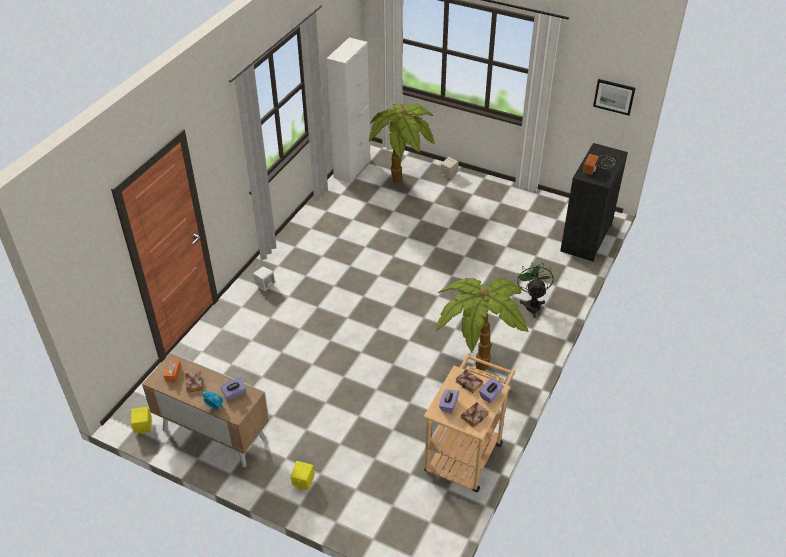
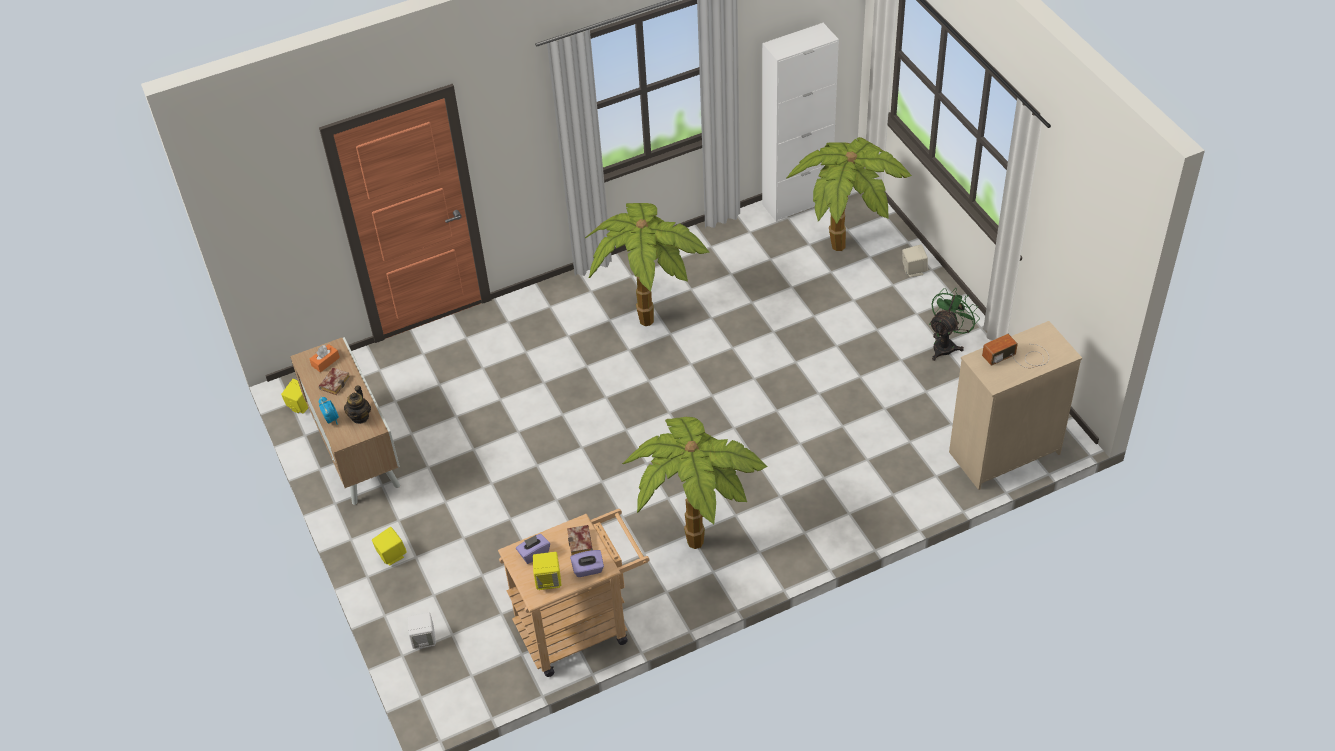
camera: 40 degrees right, 5 degrees up
purple tissue box [220,378,246,401] -> teapot [344,386,371,424]
white speaker [253,267,275,292] -> white speaker moved to [408,613,436,649]
book [461,402,489,428] -> yellow speaker [533,552,561,590]
green fan [517,263,554,318] -> green fan moved to [929,288,980,361]
black dresser [560,143,628,262] -> beige dresser [949,321,1082,490]
picture [593,79,635,116] -> none
none -> potted plant [585,203,710,326]

